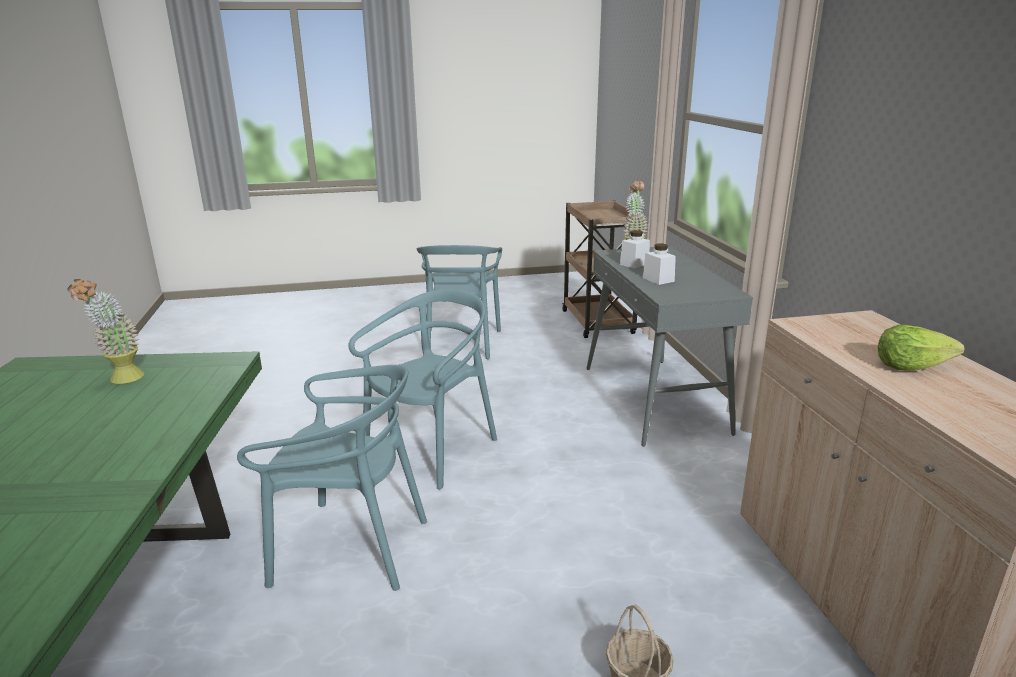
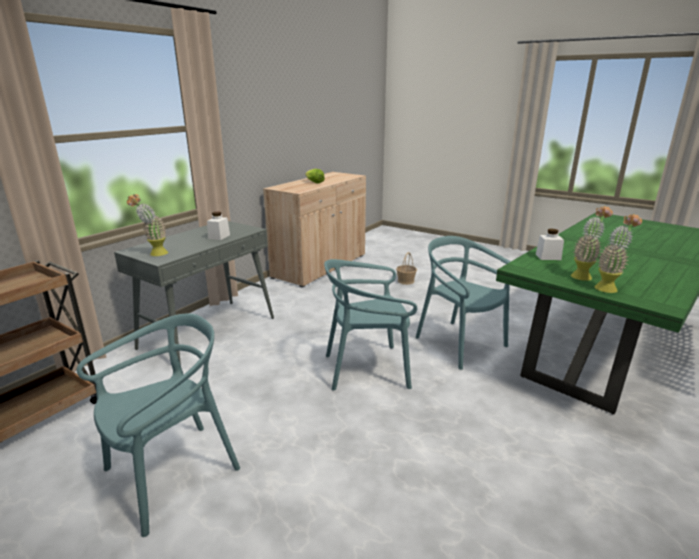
camera: 135 degrees left, 0 degrees up
white jar [620,230,650,269] -> white jar moved to [536,229,564,260]
none -> potted plant [595,214,642,293]

